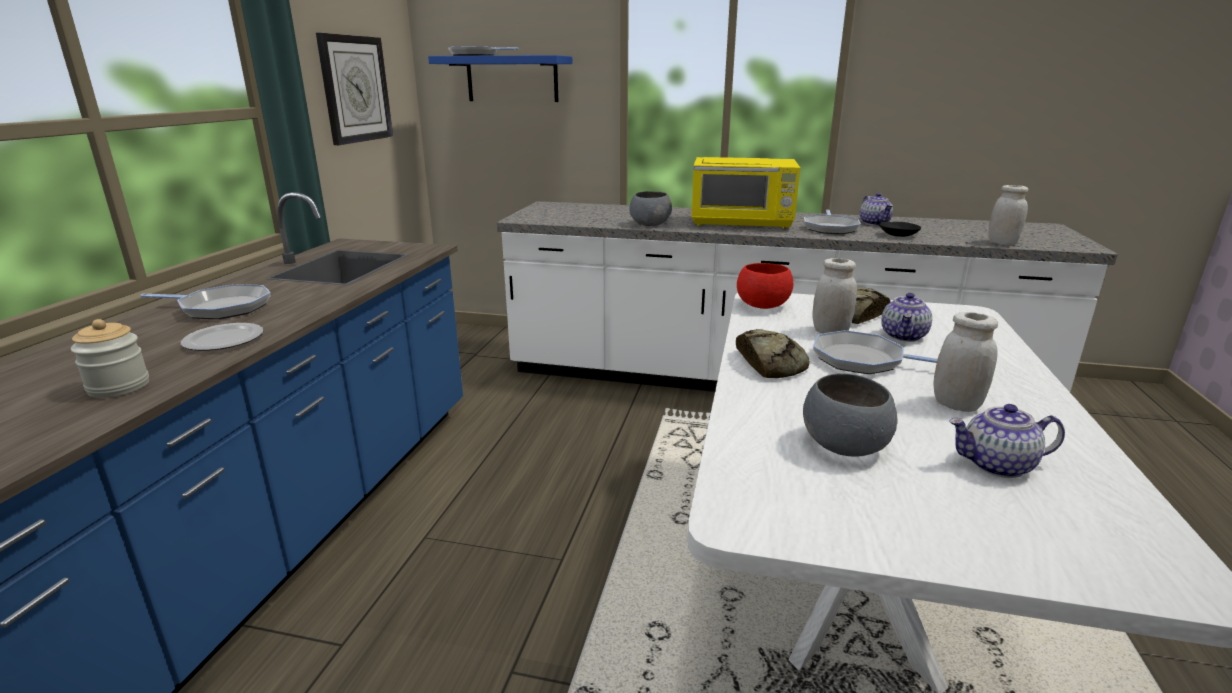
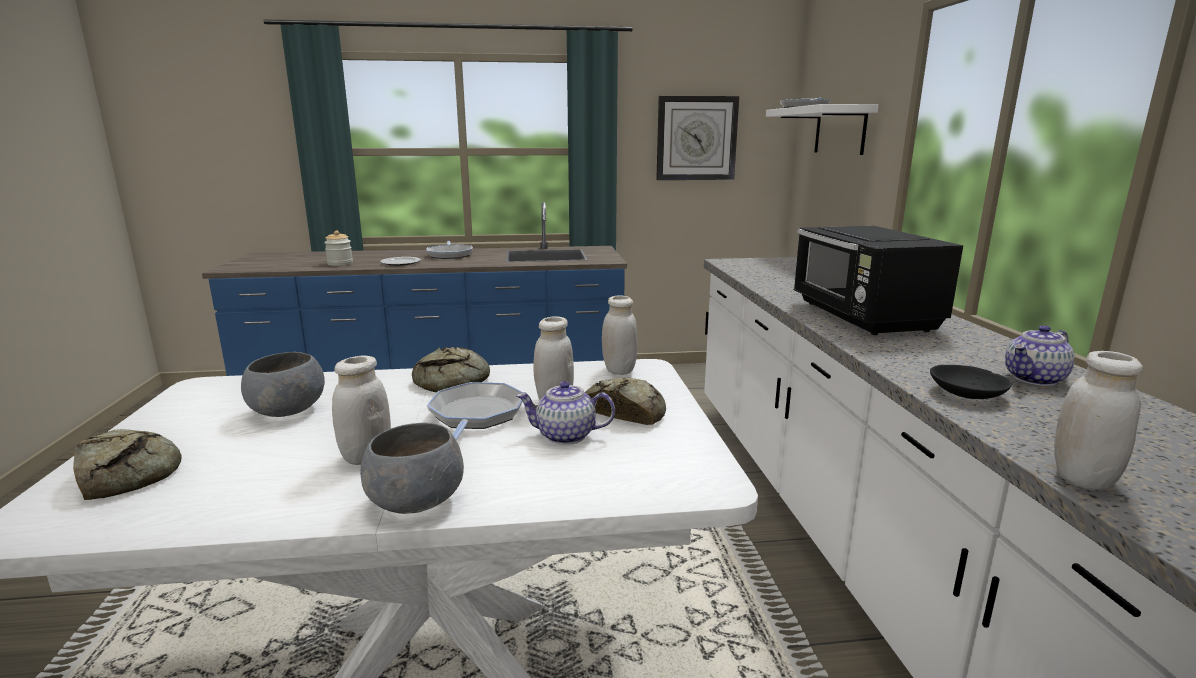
camera: 70 degrees right, 5 degrees down
blue shelf [428,55,572,102] -> white shelf [766,104,879,155]
grey bowl [629,191,672,226] -> grey bowl moved to [360,423,464,514]
yellow microwave [691,157,800,229] -> black microwave [793,226,963,335]
red bowl [737,263,794,309] -> white jar [602,295,637,375]
frying pan [804,209,861,234] -> none
teapot [949,404,1065,478] -> none
none -> bread [73,429,182,500]

